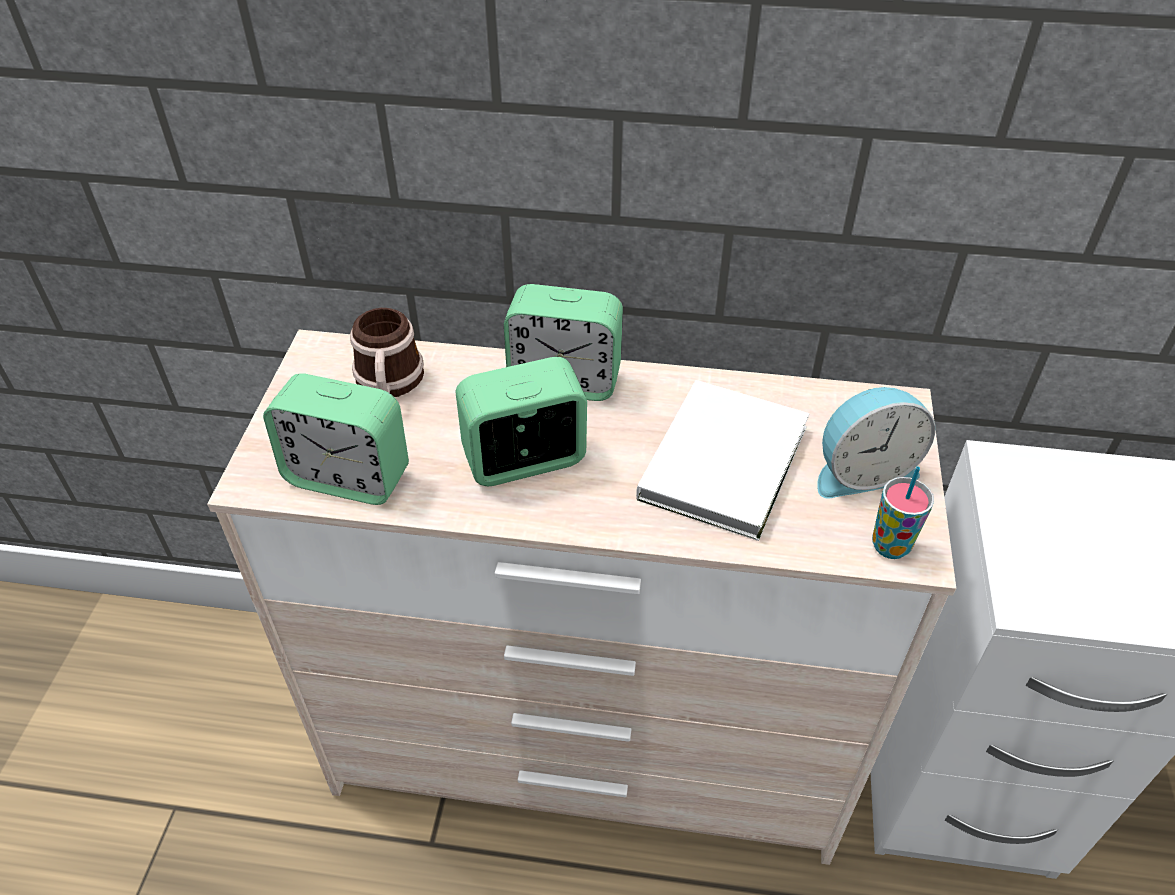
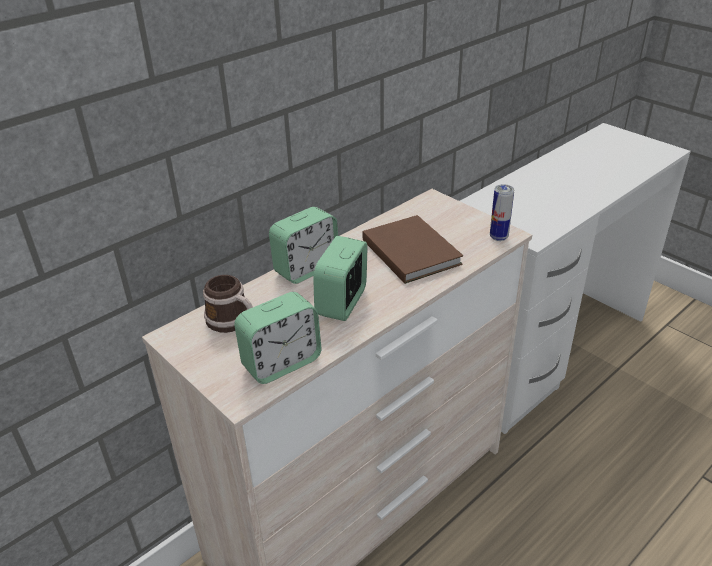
camera: 50 degrees left, 10 degrees down
white book [636,380,809,541] -> brown book [362,215,463,284]
alarm clock [817,387,935,499] -> none
cup [872,466,934,559] -> can [490,184,514,241]

